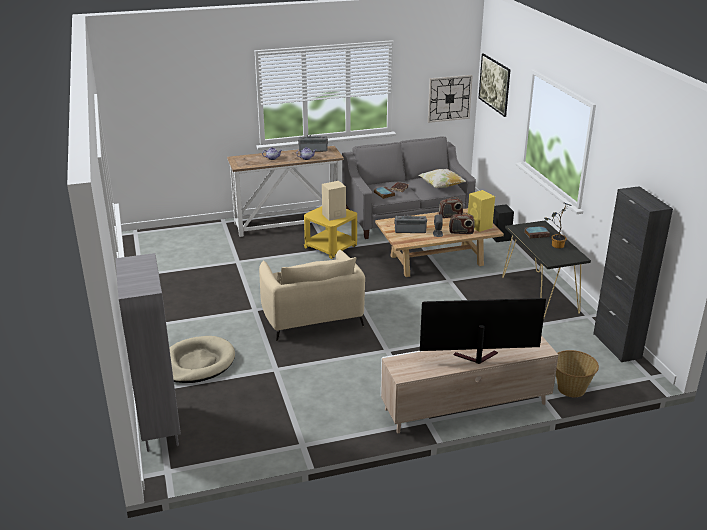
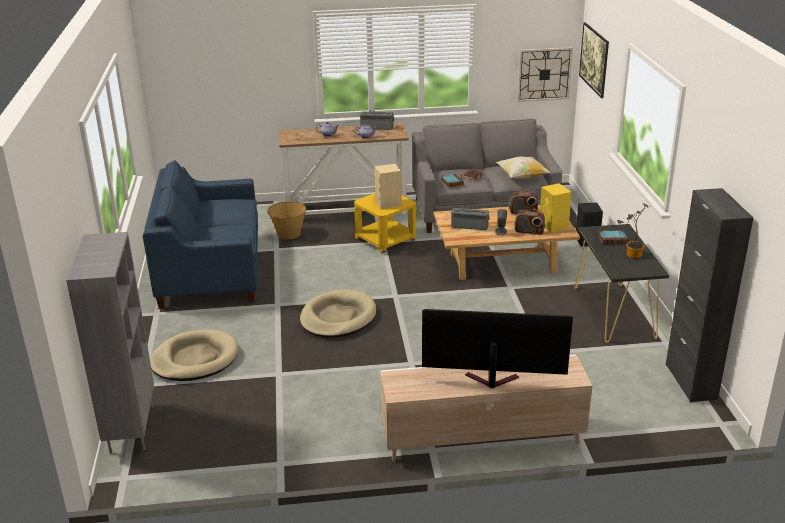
camera: 10 degrees right, 0 degrees up
beige armchair [259,250,365,341] -> beige dog bed [300,289,376,338]
basket [556,350,599,397] -> basket moved to [267,201,306,239]
none -> blue sofa [143,160,258,309]

